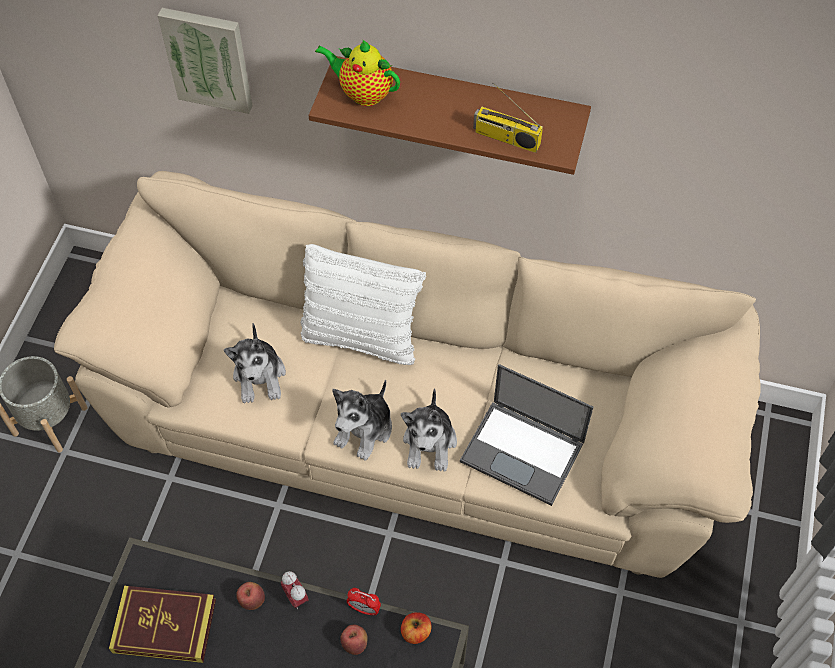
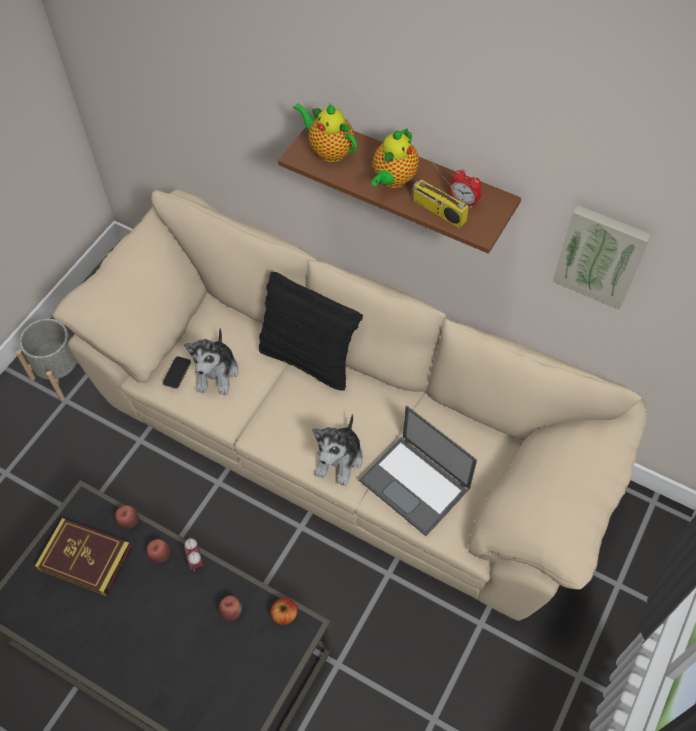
camera: 15 degrees right, 0 degrees up
picture [158,8,253,114] -> picture moved to [553,205,651,310]
white pillow [300,244,426,365] -> black pillow [259,272,363,391]
plush toy [332,380,392,461] -> none
alarm clock [347,588,381,616] -> alarm clock moved to [449,169,481,208]
none -> apple [115,505,139,529]
none -> phone [163,356,191,389]
none -> teapot [371,128,419,188]

